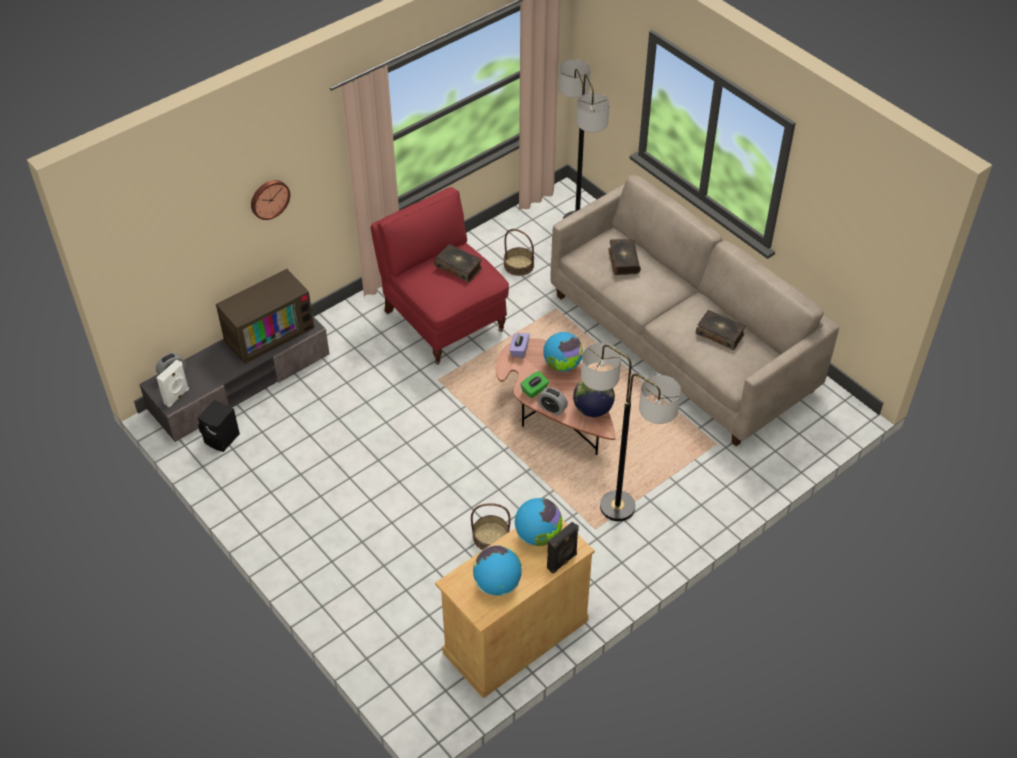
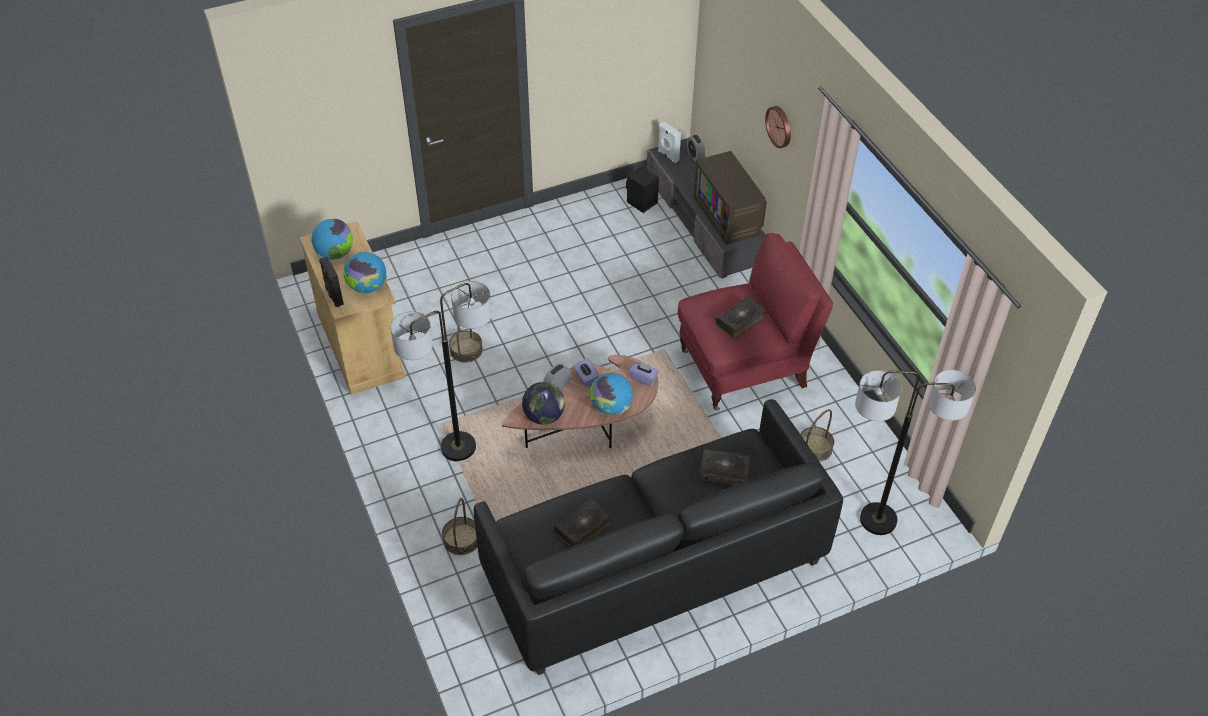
camera: 105 degrees right, 0 degrees up
green tissue box [520,371,549,398] -> purple tissue box [574,358,599,387]
beige sofa [550,175,839,446] -> black sofa [474,399,843,675]
none -> basket [442,498,477,555]

